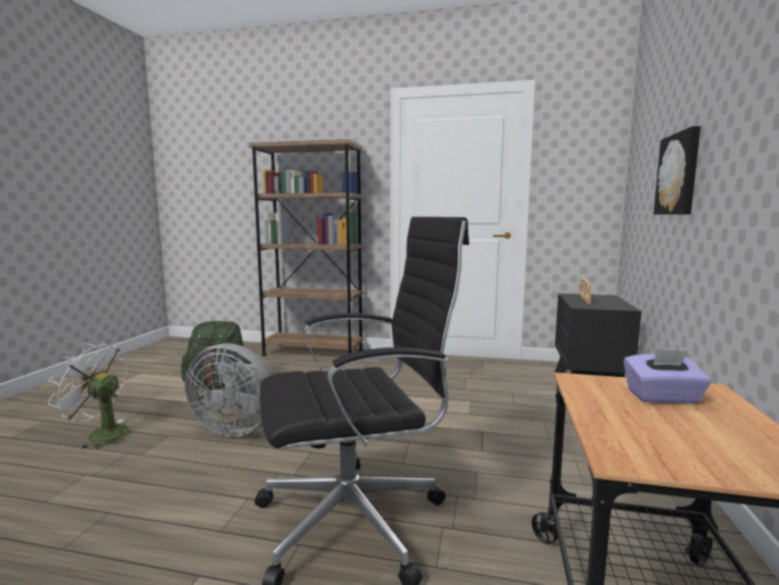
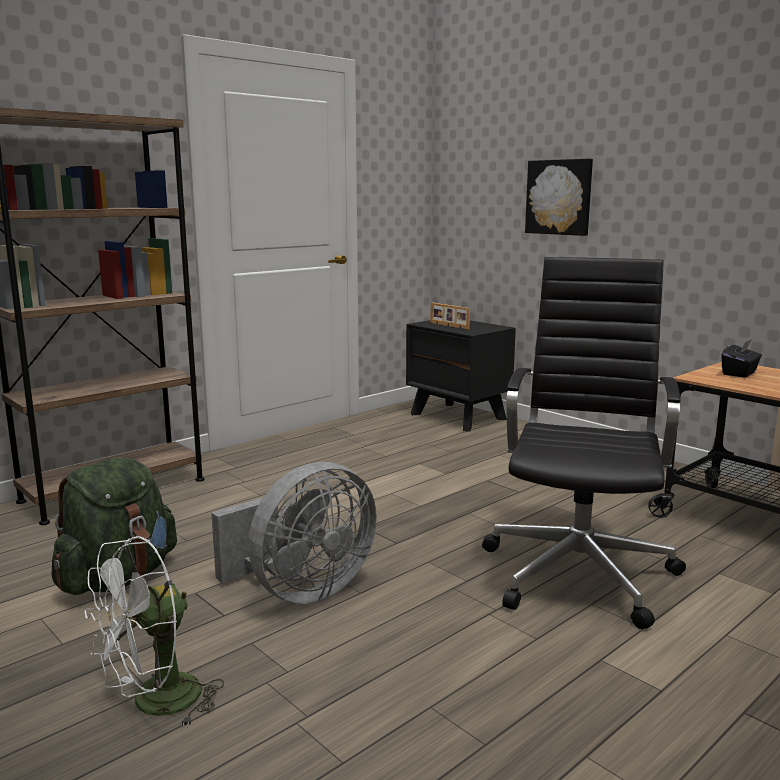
camera: 55 degrees left, 5 degrees up
purple tissue box [624,349,711,404] -> black tissue box [722,339,762,378]

